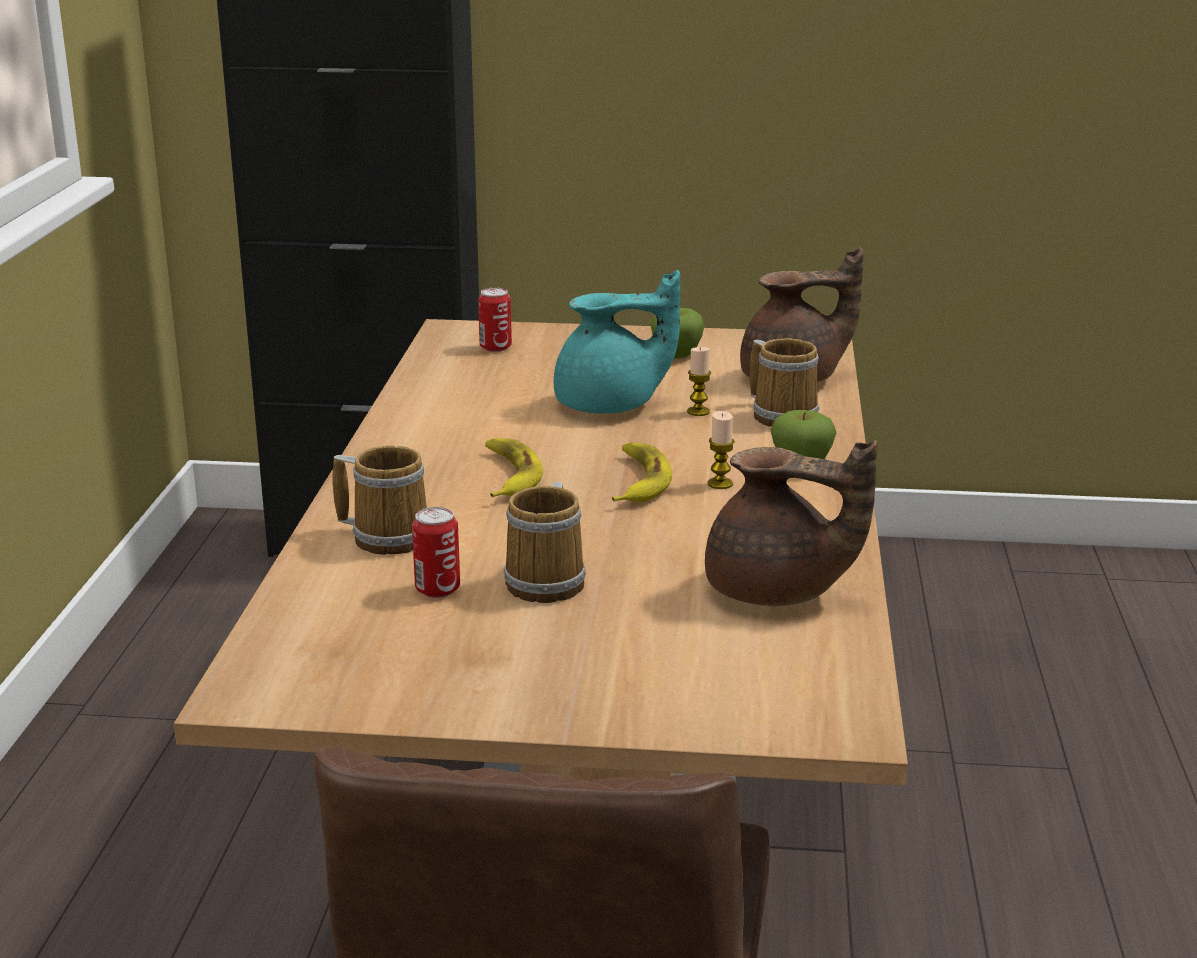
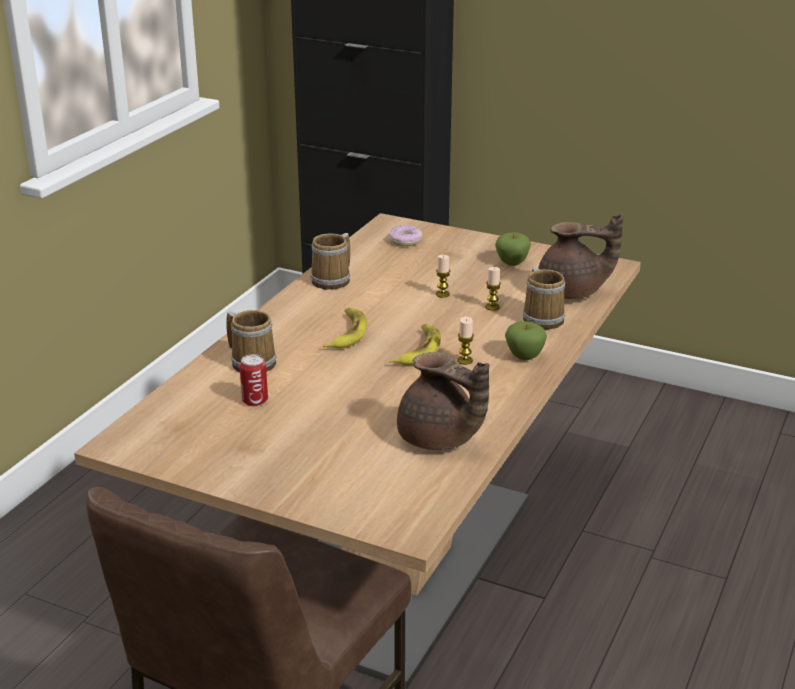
camera: 20 degrees right, 5 degrees up
can [478,288,512,352] -> donut [389,225,422,246]
mug [503,482,586,603] -> mug moved to [310,233,350,290]
turquoise teapot [554,270,680,414] -> candle [436,255,450,298]

